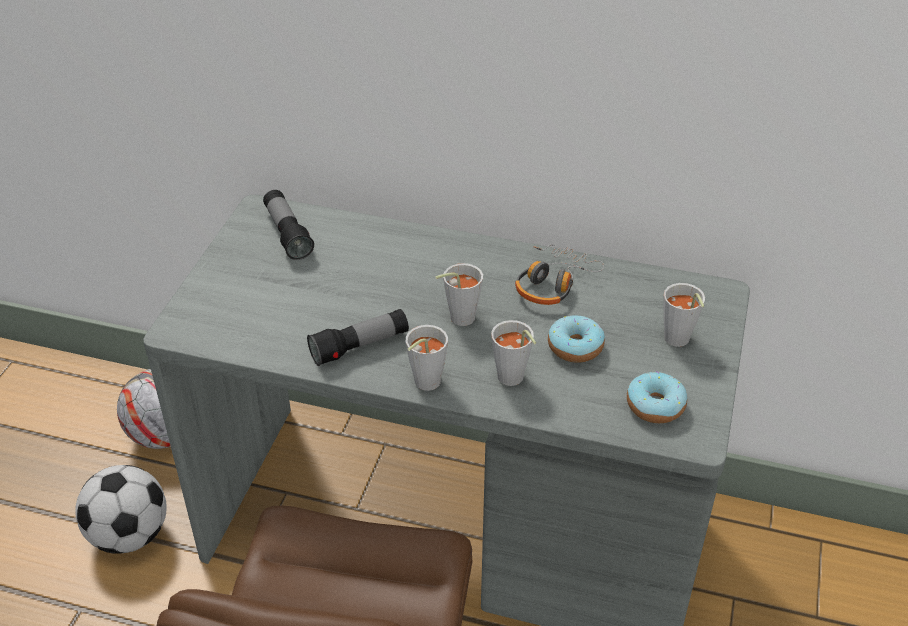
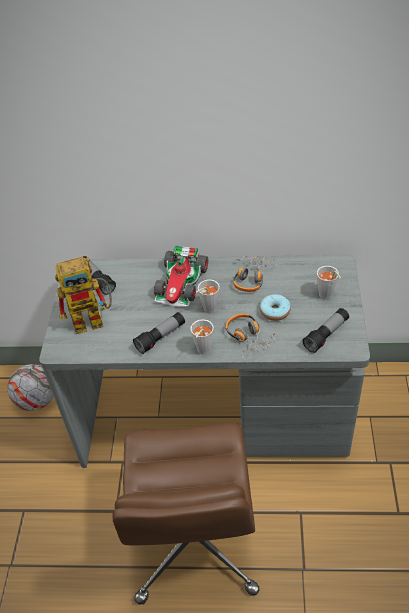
camera: 10 degrees left, 5 degrees up
football [75,465,167,554] -> none
grey cup [491,320,536,386] -> headphones [225,313,277,359]
donut [627,371,687,423] -> flashlight [302,308,349,353]
none -> toy robot [55,257,112,334]
none -> toy car [154,245,208,307]

